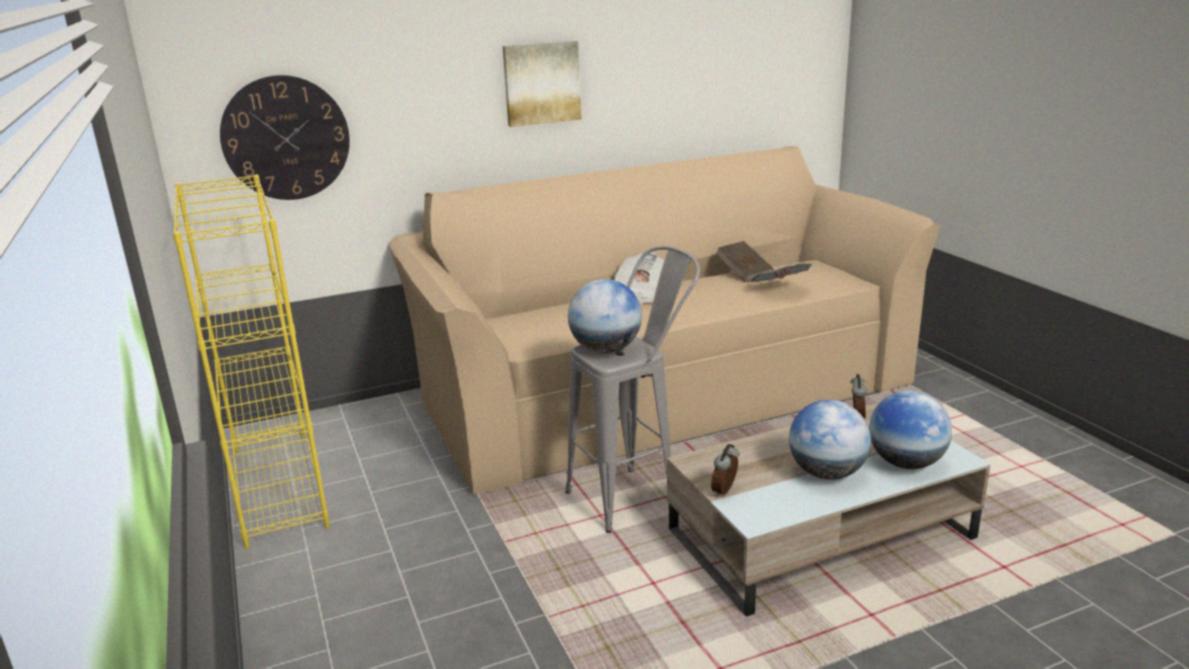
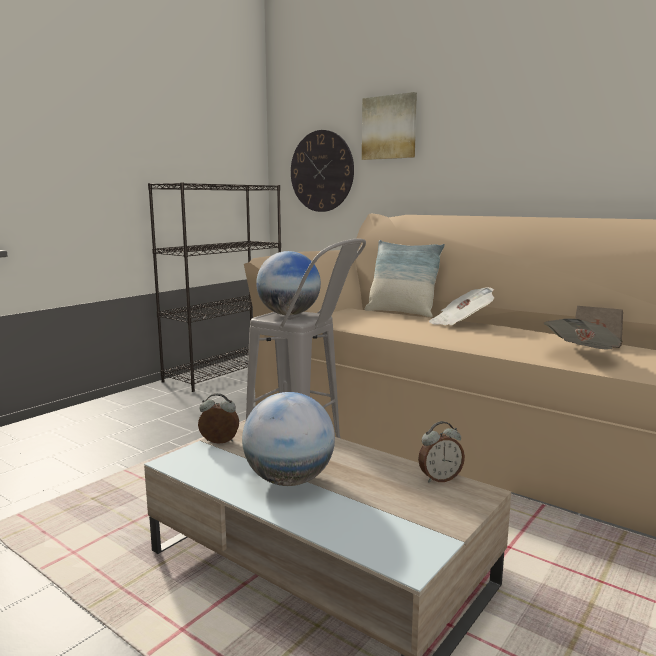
camera: 60 degrees right, 10 degrees down
yellow bookcase [173,175,330,549] -> black bookcase [148,182,281,392]
picture [503,41,581,127] -> picture moved to [362,92,417,160]
globe [869,390,952,469] -> none
none -> pillow [365,240,445,317]

